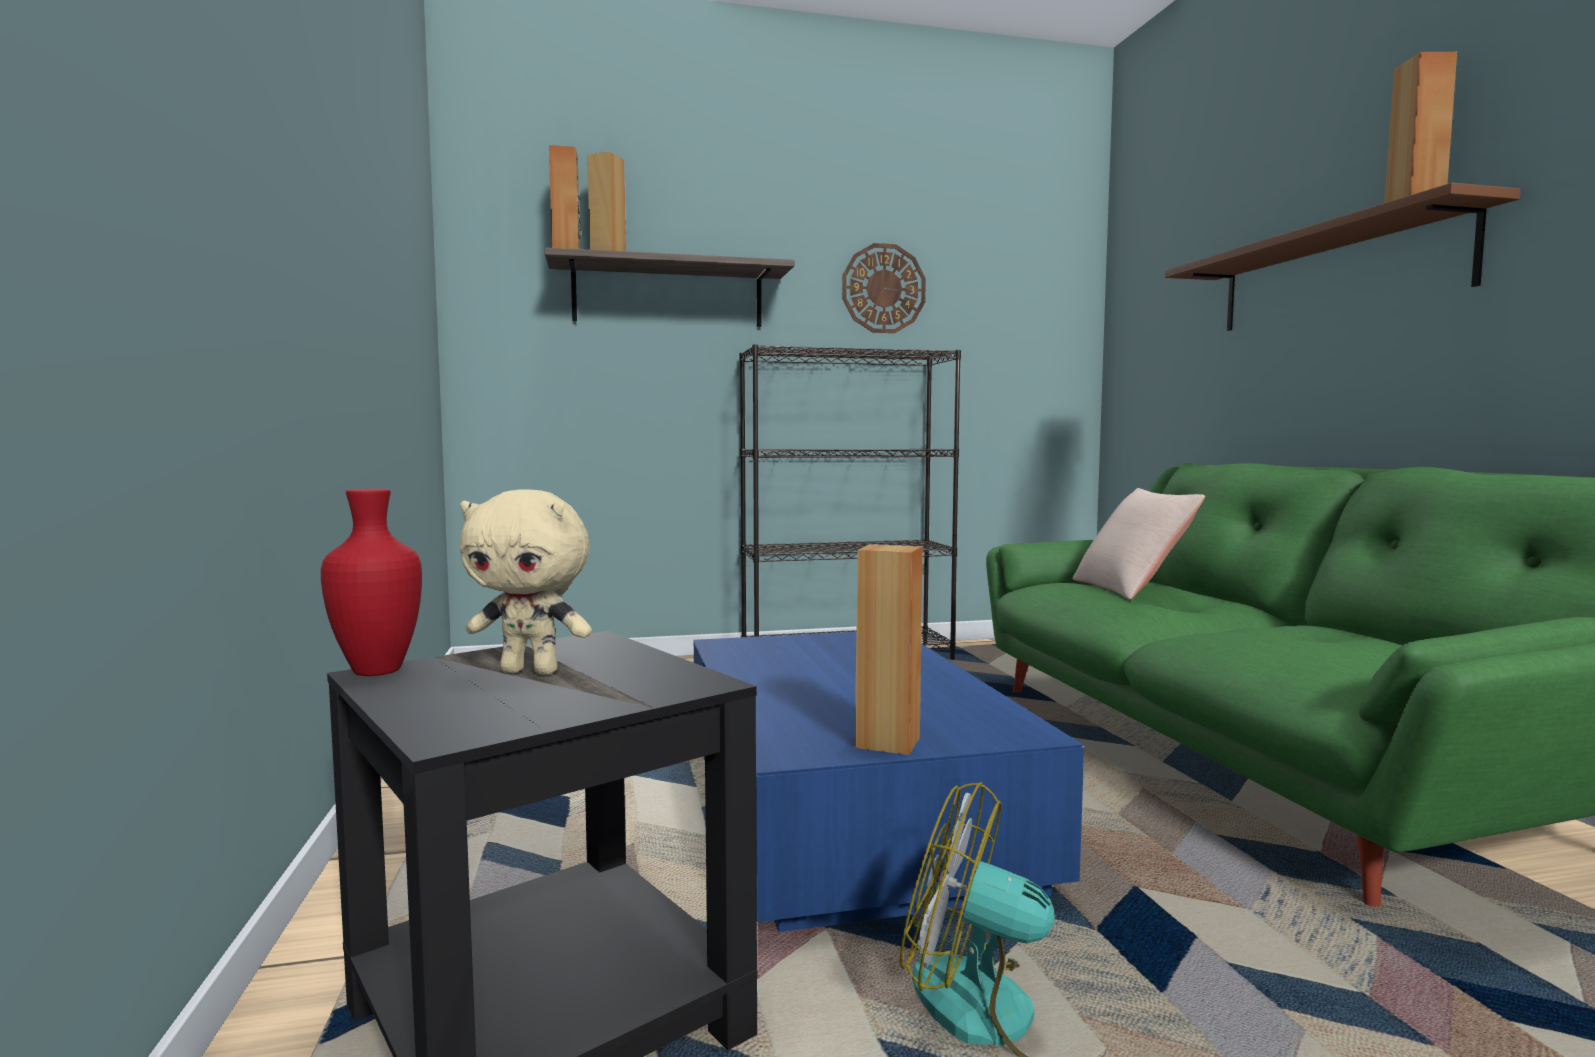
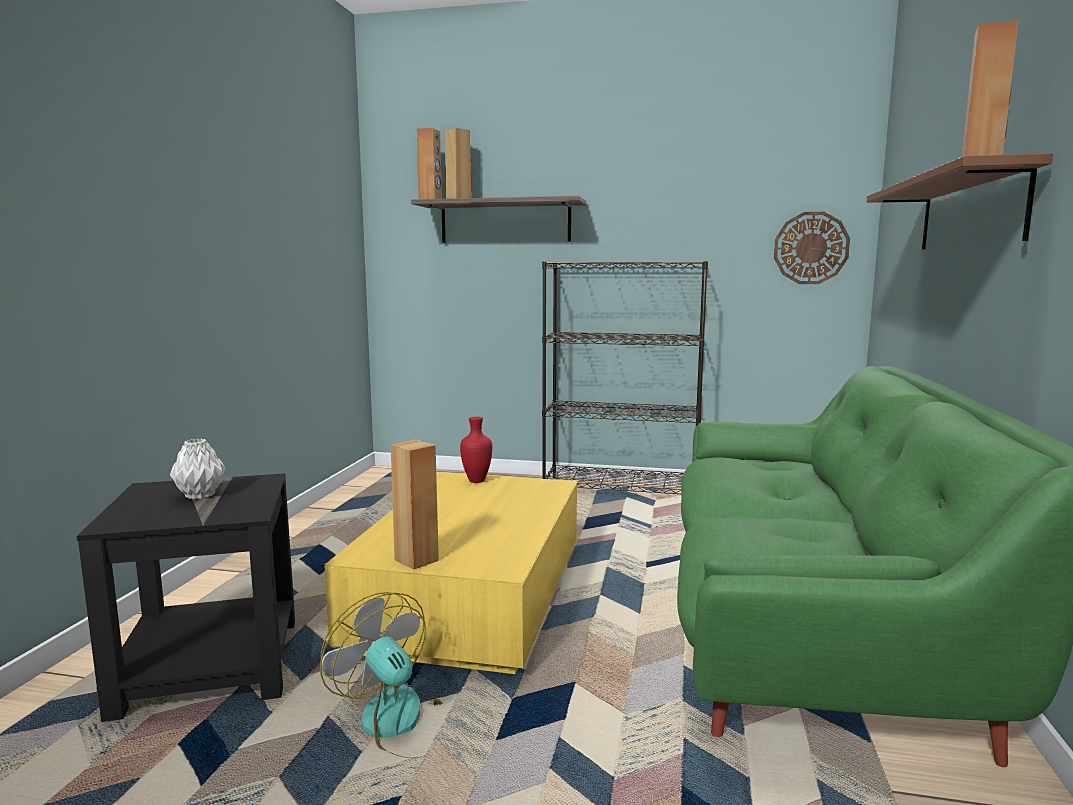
camera: 25 degrees right, 5 degrees up
red vase [321,489,422,676] -> red vase moved to [460,417,492,483]
beige plush toy [460,490,592,675] -> grey vase [170,438,226,499]
blue coffee table [693,631,1084,932] -> yellow coffee table [324,472,577,674]
wall clock [842,243,926,333] -> wall clock moved to [774,212,850,284]
beige pillow [1072,488,1205,600] -> none

